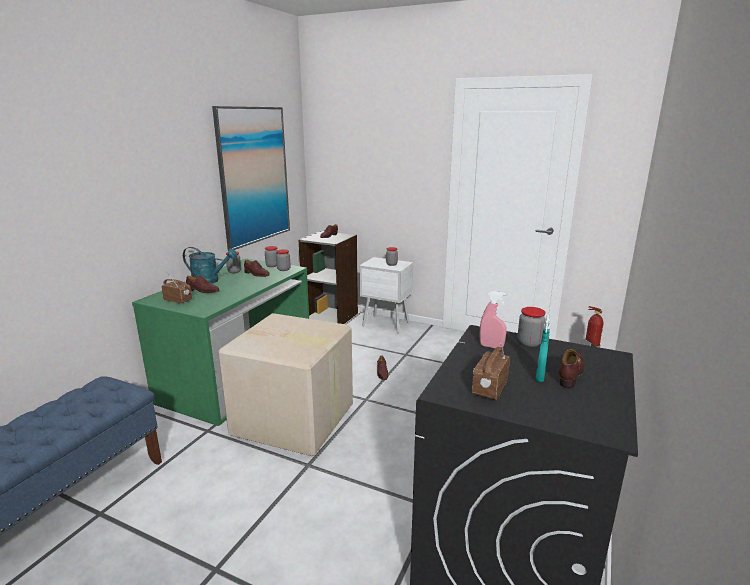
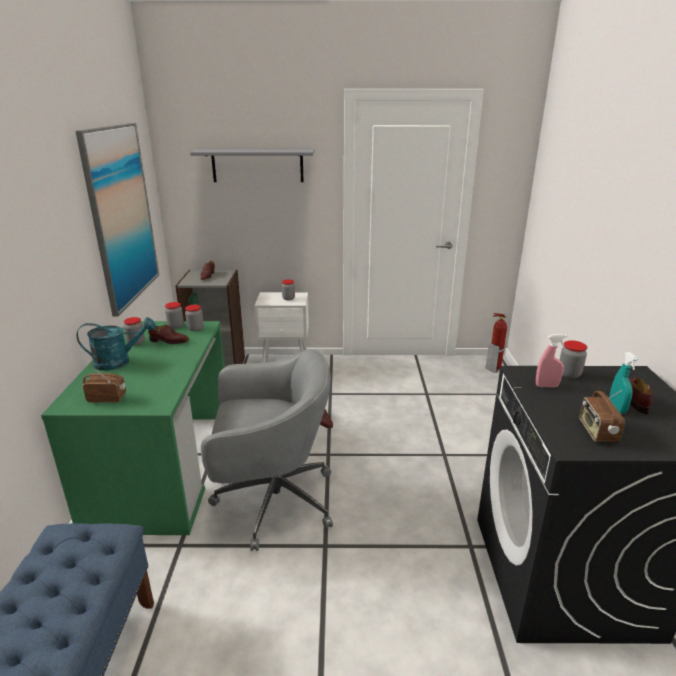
camera: 25 degrees left, 5 degrees up
brown shoe [186,276,219,293] -> none
cardboard box [218,313,353,456] -> grey office chair [201,349,333,551]
none -> grey shelf [190,149,315,182]

